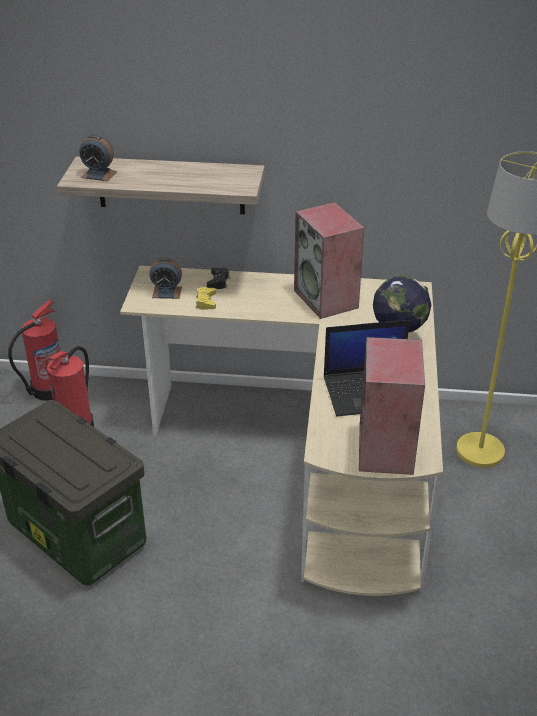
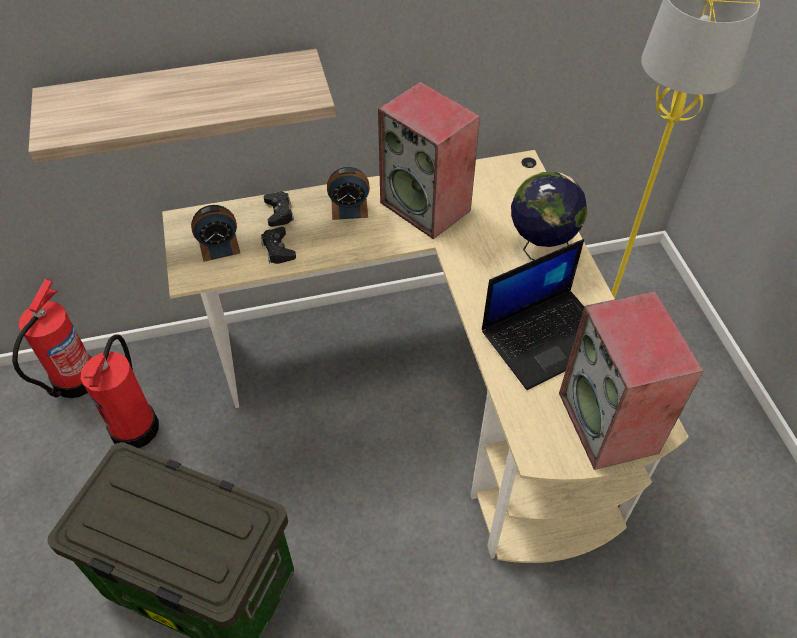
camera: 20 degrees left, 15 degrees up
alarm clock [79,135,117,181] -> alarm clock moved to [327,167,370,220]
yellow game controller [196,287,216,310] -> black game controller [261,227,296,264]

